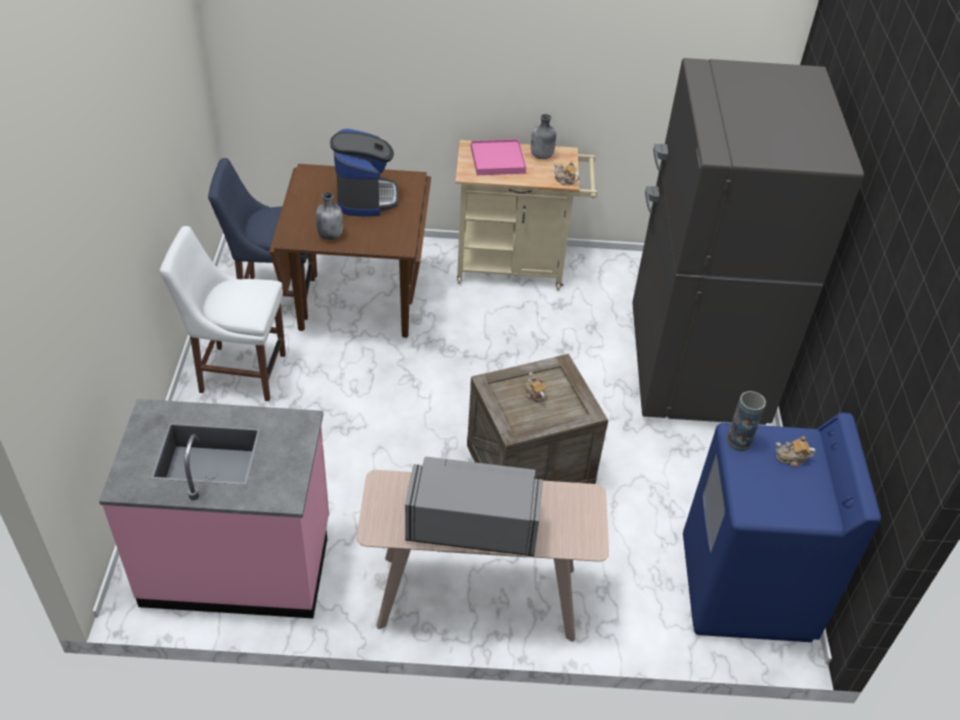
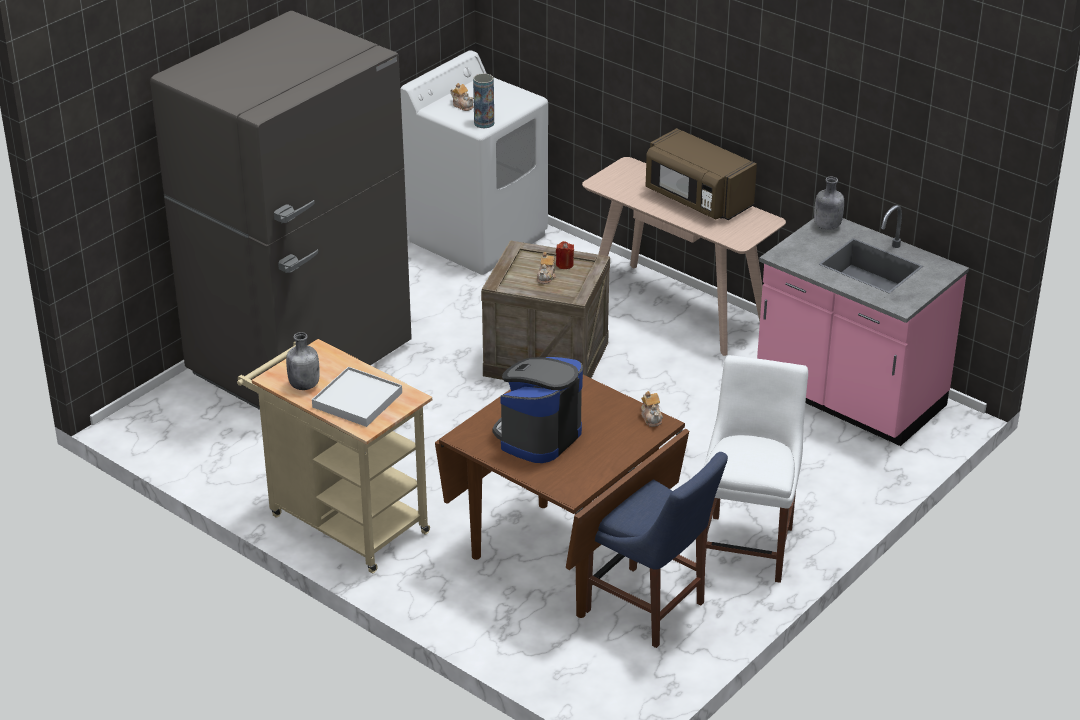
camera: 140 degrees left, 10 degrees down
white chair [160,226,286,401] -> white chair turned 120 degrees counterclockwise [703,355,808,583]
grey bottle [316,192,343,240] -> grey bottle moved to [814,176,844,230]
grey microwave [405,457,543,556] -> brown microwave [646,128,757,220]
pink tray [471,139,526,175] -> white tray [312,367,402,427]
teapot [554,161,580,186] -> teapot moved to [641,391,663,427]
blue washing machine [683,413,881,642] -> white washing machine [400,50,548,275]
none -> red candle [556,241,574,269]

